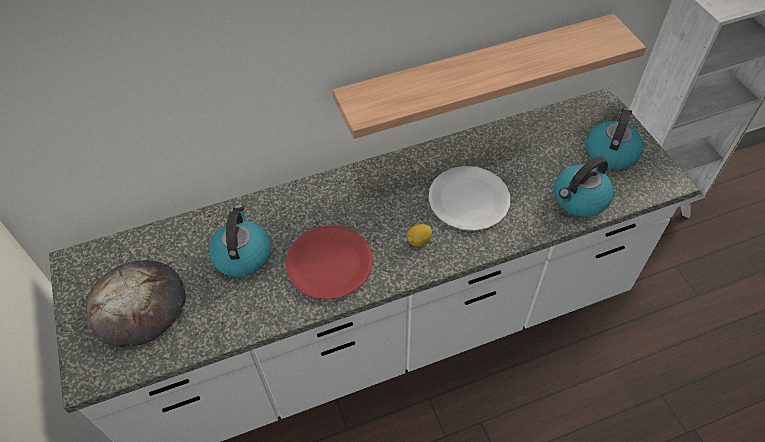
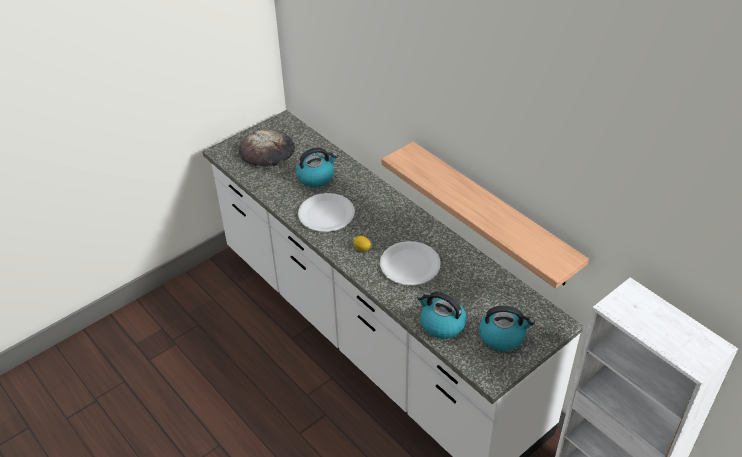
camera: 70 degrees right, 10 degrees down
red plate [285,225,373,300] -> white plate [298,193,355,232]

